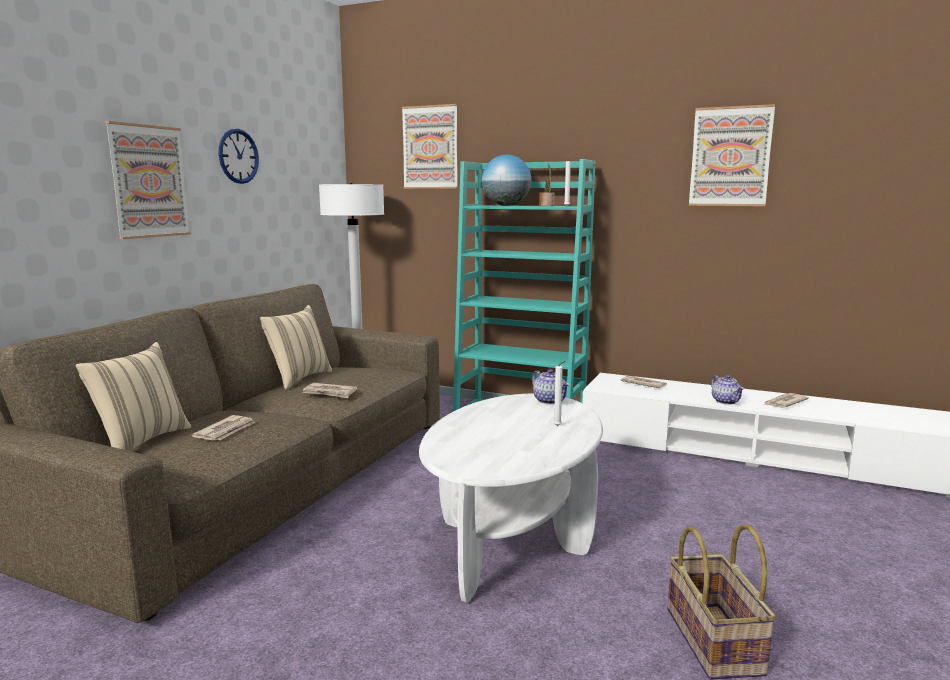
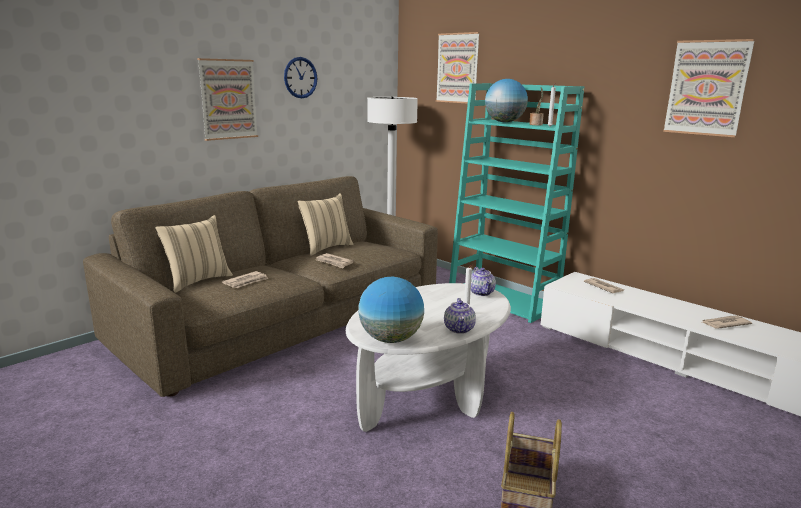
camera: 20 degrees right, 5 degrees up
teapot [711,375,744,405] -> teapot moved to [444,298,476,334]
none -> globe [358,277,424,343]

